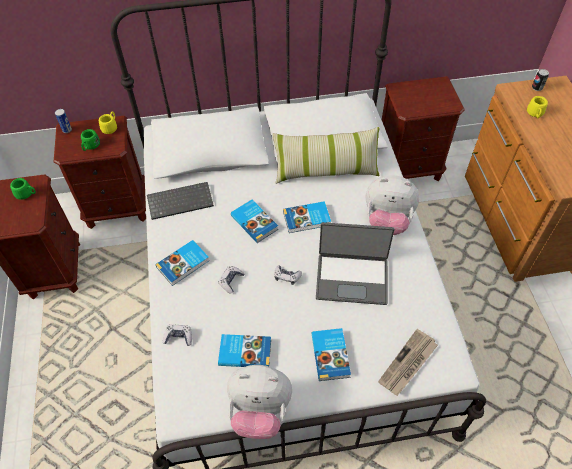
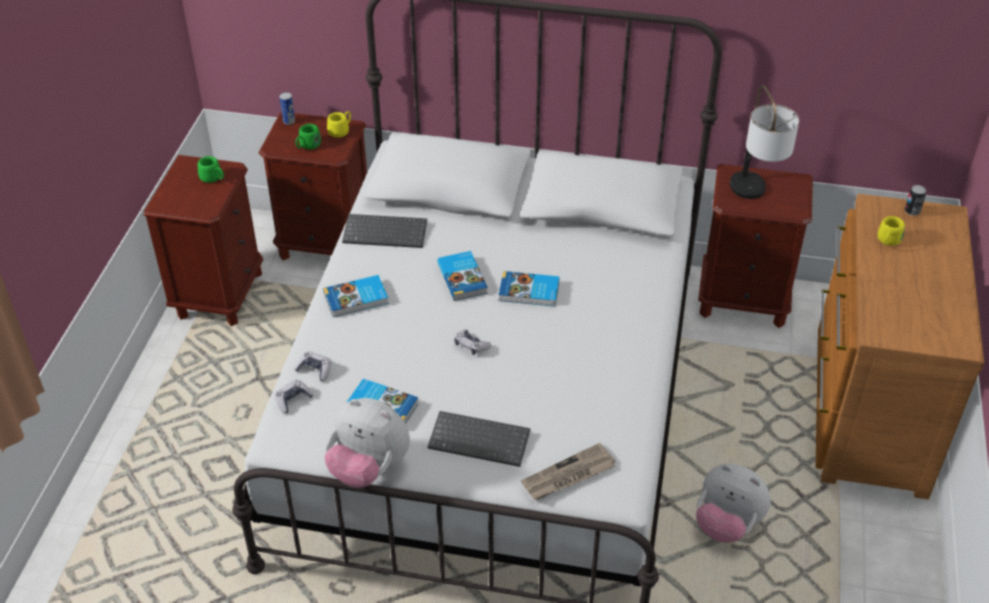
camera: 20 degrees right, 10 degrees down
game controller [218,266,245,294] -> game controller moved to [274,380,313,413]
pillow [272,127,379,184] -> none
book [311,328,351,381] -> keyboard [428,411,530,467]
laptop [316,222,394,305] -> none
plush toy [366,175,419,235] -> plush toy moved to [696,464,771,543]
none -> table lamp [730,85,799,199]

